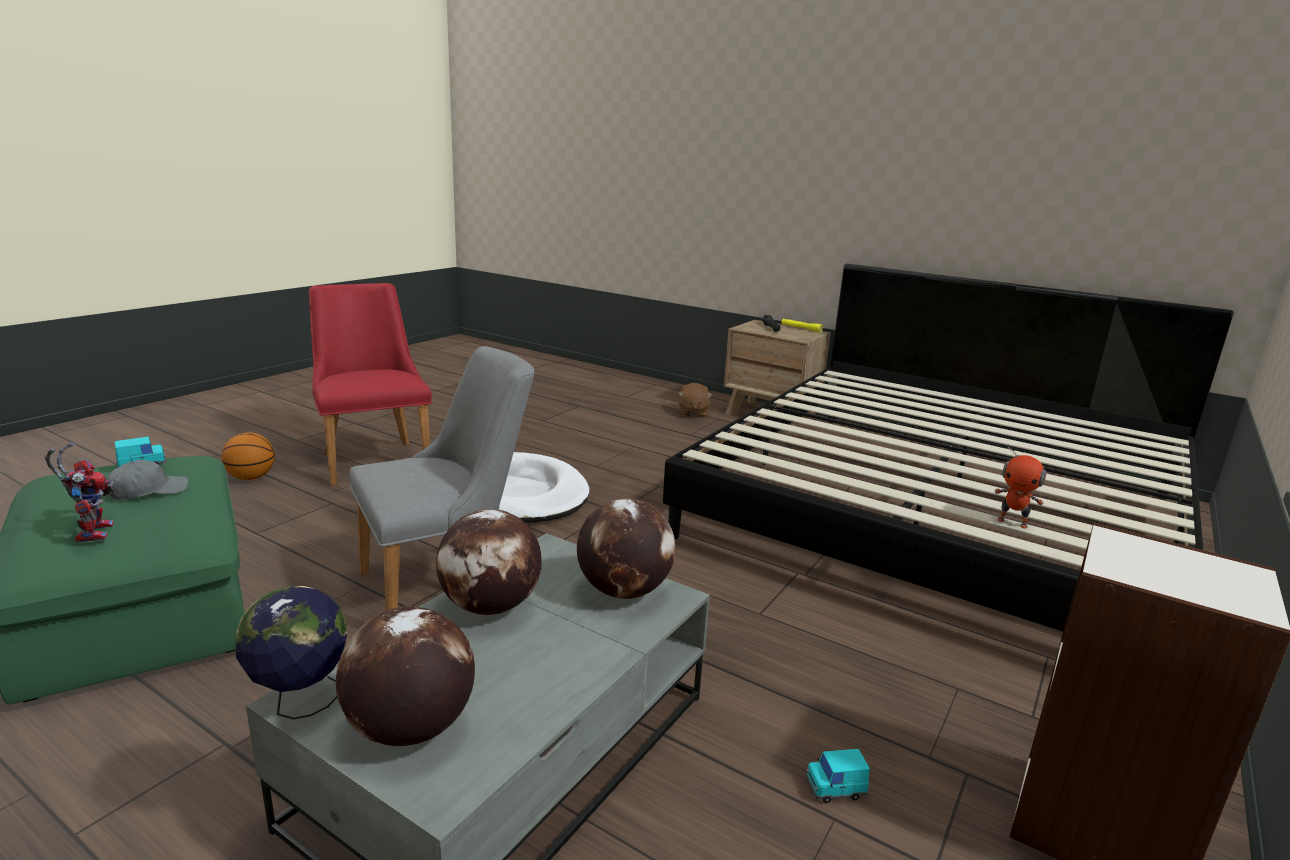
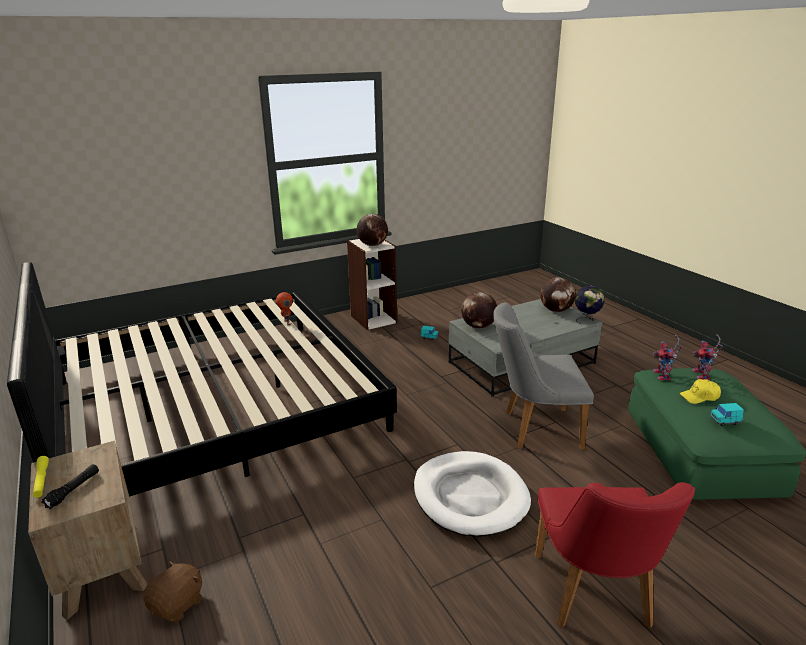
camera: 150 degrees left, 5 degrees up
grey cap [106,460,189,500] -> yellow cap [680,379,721,404]
basketball [221,432,275,480] -> none
globe [436,509,542,615] -> globe moved to [357,214,388,246]
none -> toy robot [653,335,682,380]

